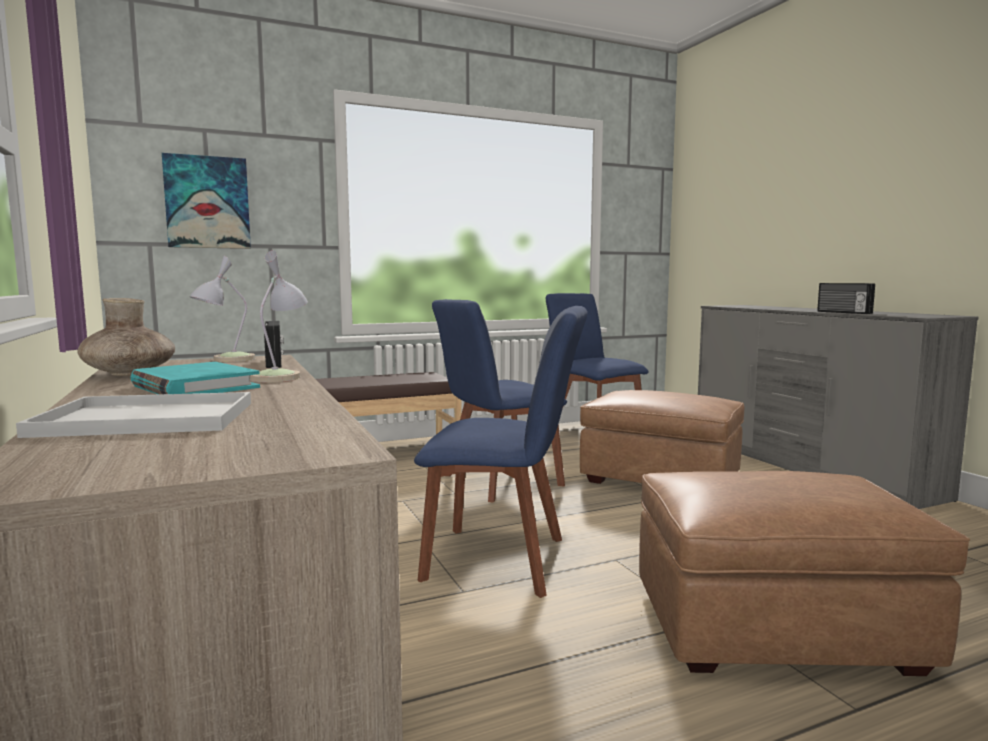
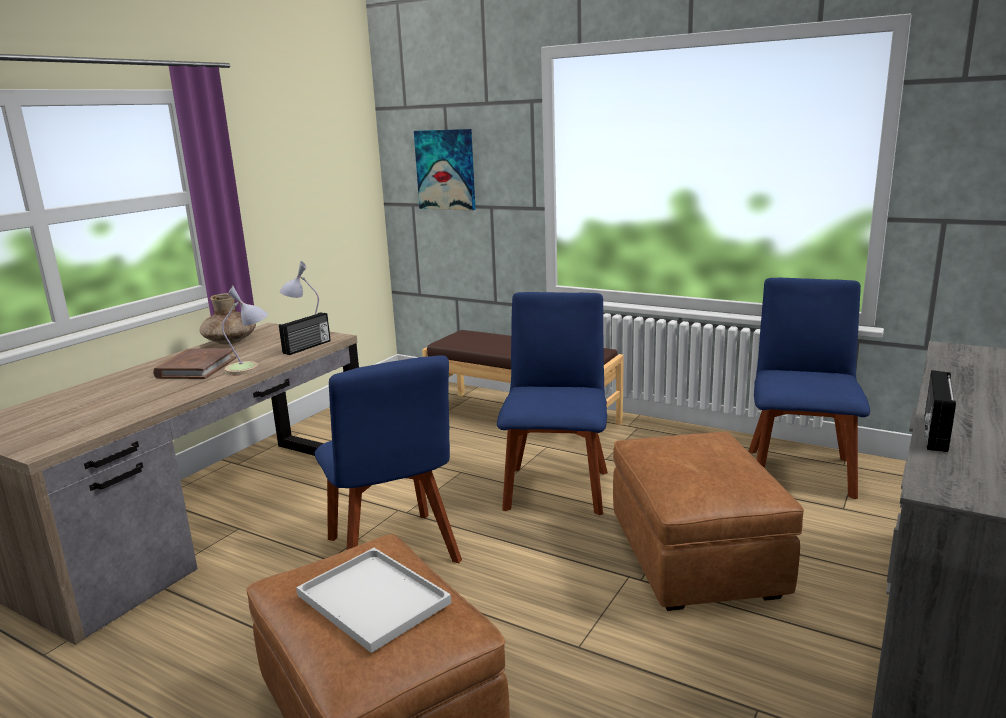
camera: 55 degrees right, 10 degrees up
white tray [16,392,251,438] -> white tray moved to [296,548,452,653]
turquoise book [130,362,260,395] -> brown book [153,348,236,379]
blue chair [432,299,567,503] -> blue chair turned 75 degrees clockwise [497,292,608,515]

